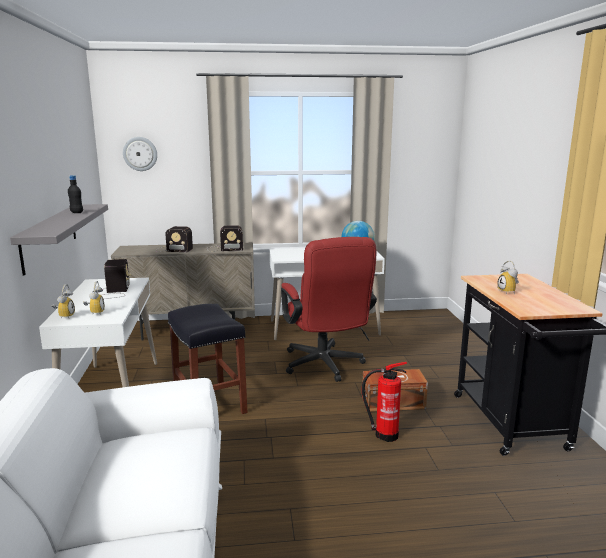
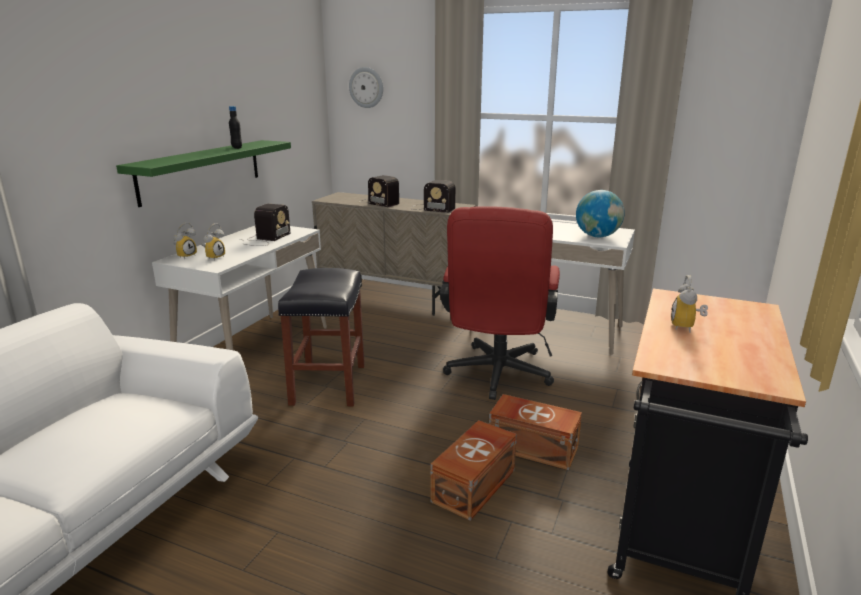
camera: 30 degrees right, 5 degrees up
grey shelf [10,204,108,276] -> green shelf [116,140,291,207]
fire extinguisher [362,362,407,442] -> brown storage box [430,420,517,521]

